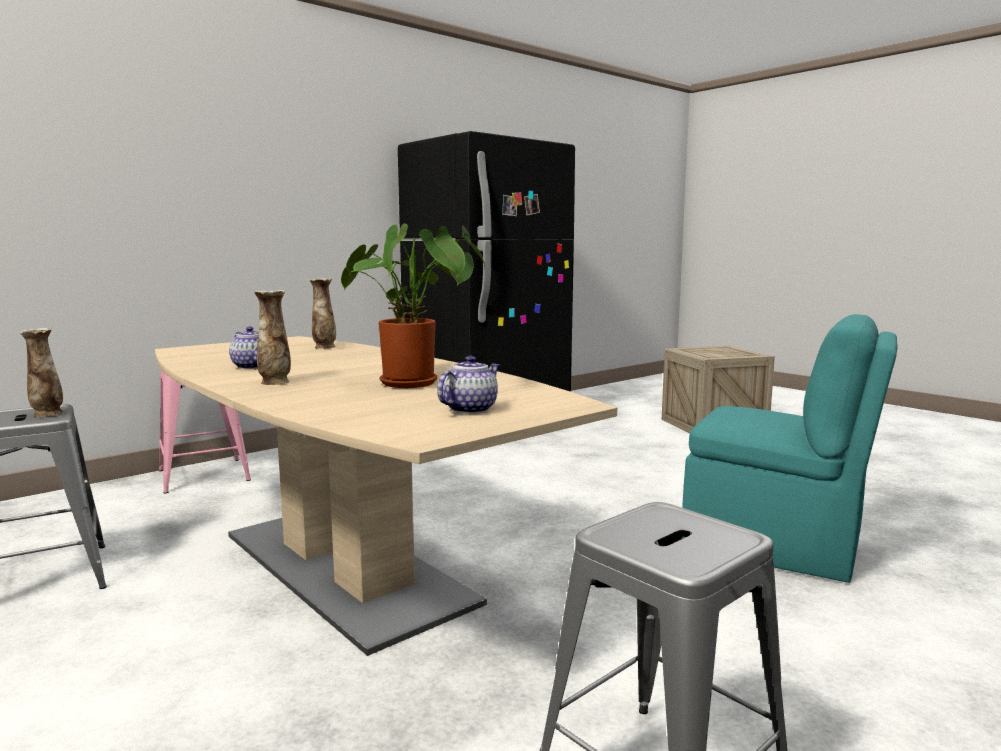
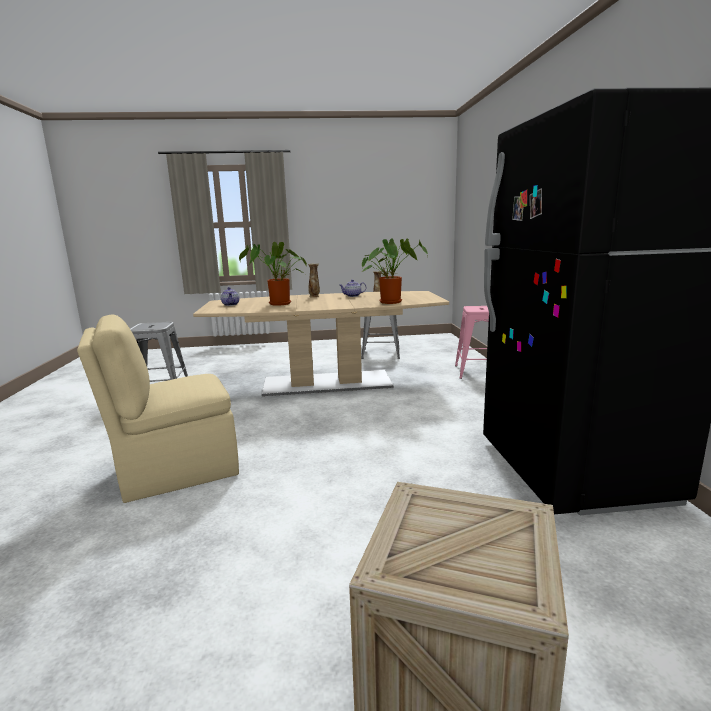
camera: 125 degrees right, 5 degrees up
vase [309,278,336,349] -> potted plant [362,238,428,304]
turquoise chair [682,314,898,583] -> beige chair [77,314,239,503]

